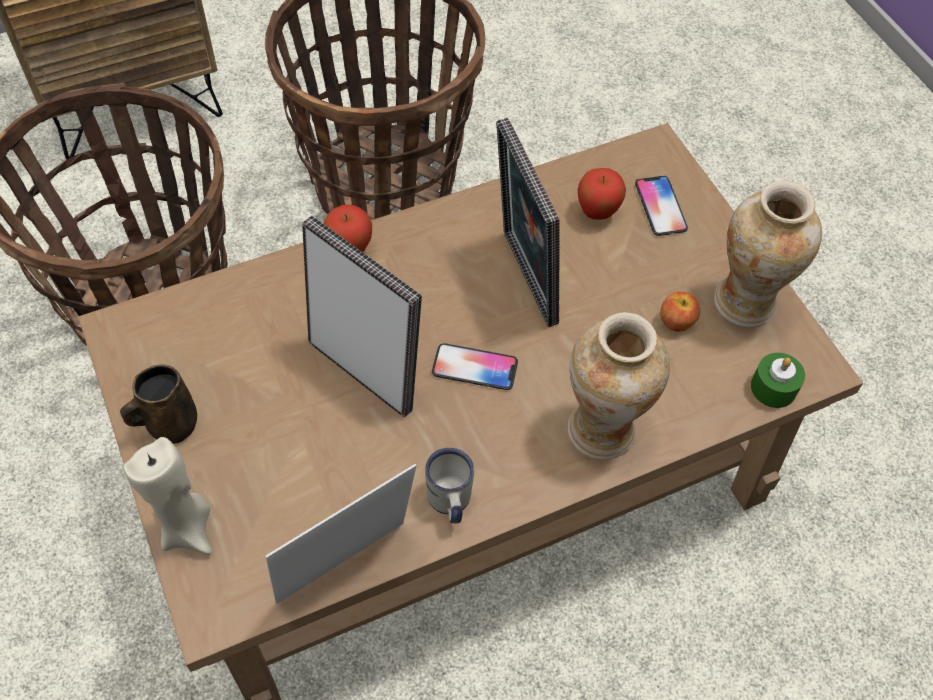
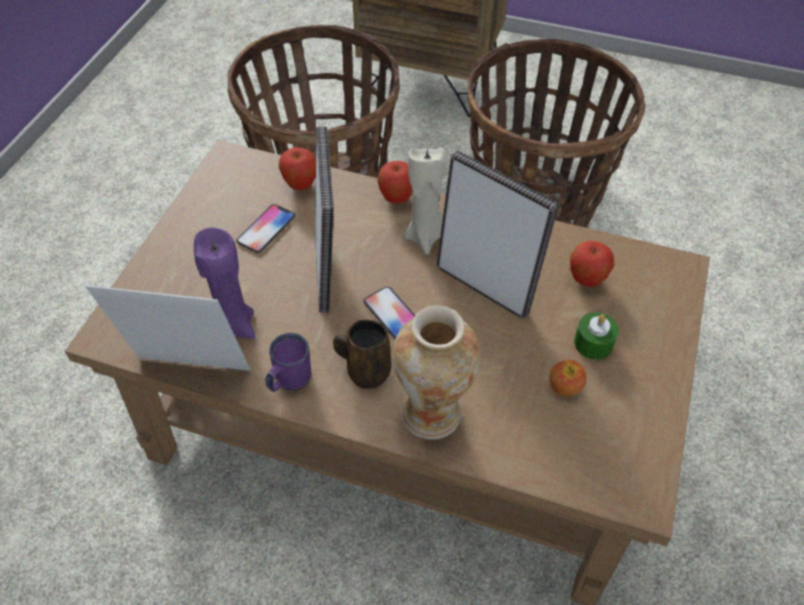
camera: 45 degrees right, 5 degrees down
brown mug [120,365,197,444] -> brown mug moved to [333,320,391,389]
beige candle [124,437,212,555] -> beige candle moved to [404,146,446,255]
white mug [425,448,474,523] -> purple mug [266,333,311,392]
picture frame [496,117,560,327] -> picture frame turned 105 degrees clockwise [436,151,559,320]
phone [635,176,688,236] -> phone moved to [236,204,295,253]
vase [714,181,822,328] -> none
green candle [751,353,805,408] -> green candle moved to [574,312,619,359]
none -> purple candle [194,228,255,339]
none -> apple [279,147,316,190]

